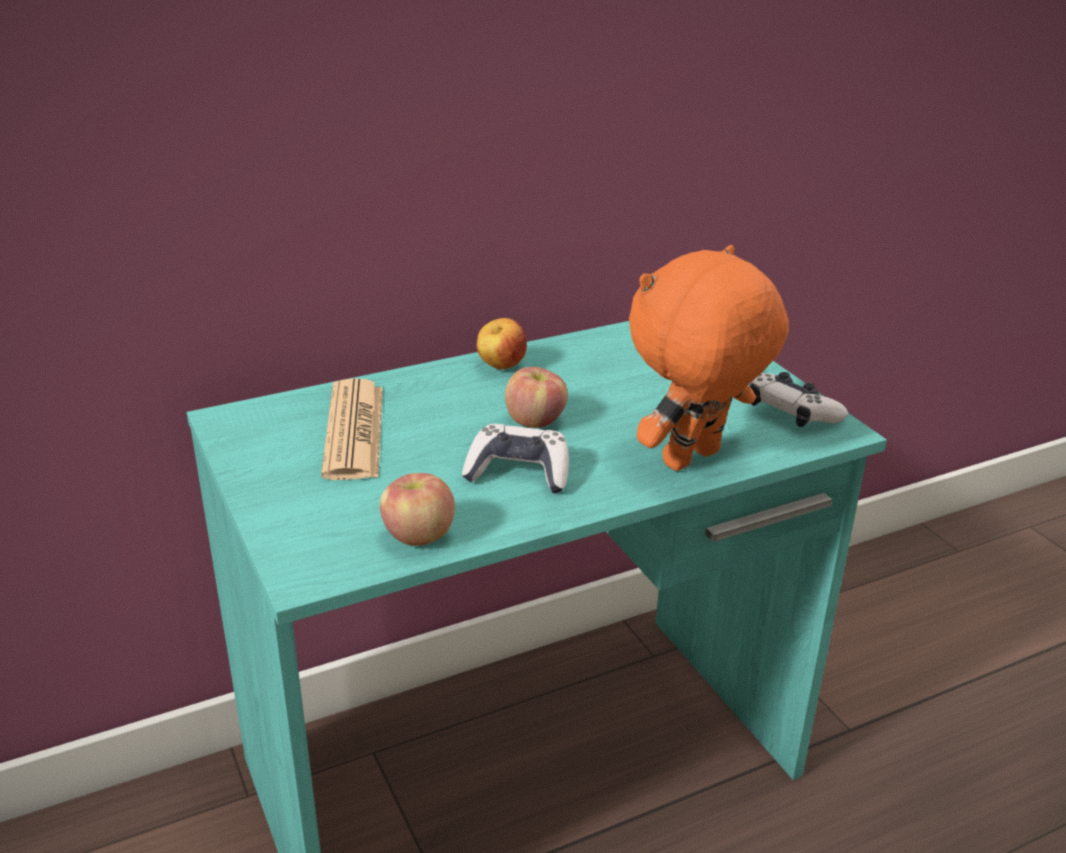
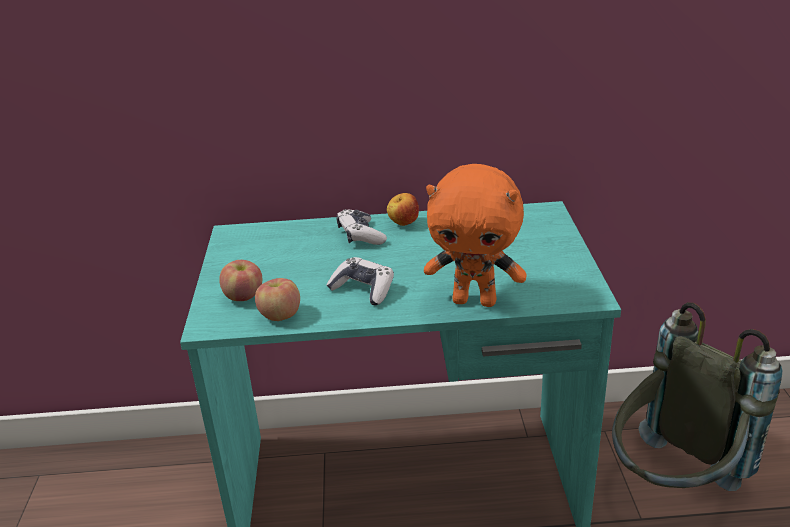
camera: 25 degrees right, 0 degrees up
newspaper [321,378,383,480] -> none
apple [505,367,568,428] -> apple moved to [219,260,263,301]
orange plush toy [629,245,789,471] -> orange plush toy turned 150 degrees counterclockwise [424,164,527,307]
game controller [749,372,848,427] -> game controller moved to [336,209,387,245]
none -> grey backpack [612,302,783,491]

